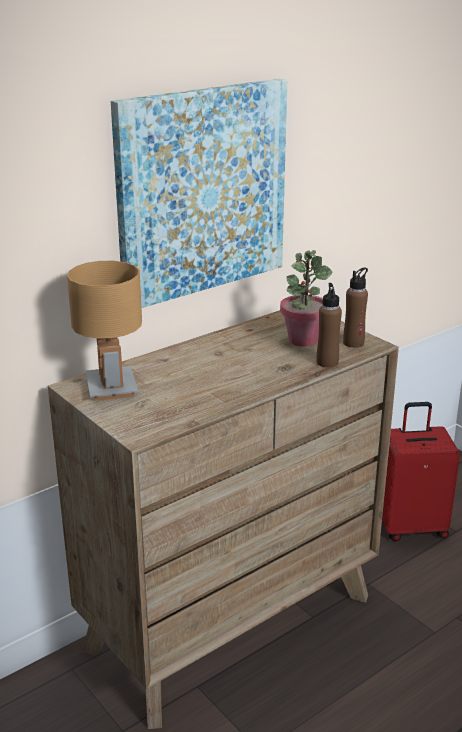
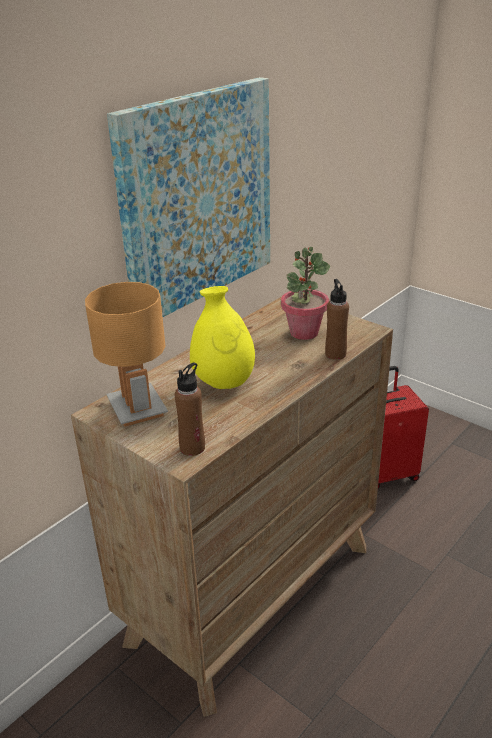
camera: 10 degrees left, 5 degrees up
brown bottle [343,267,368,348] -> brown bottle moved to [175,362,205,456]
none -> yellow vase [190,286,255,389]

